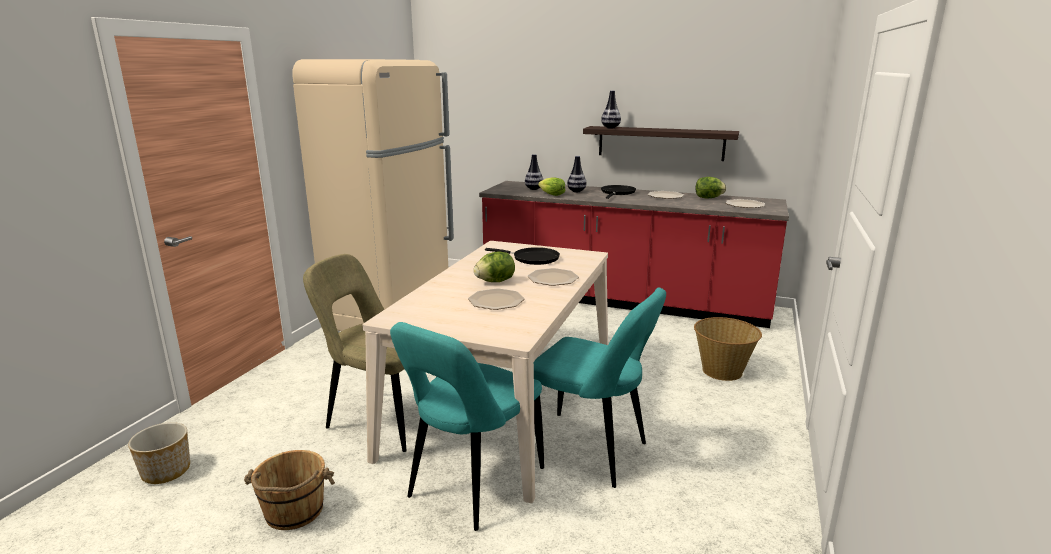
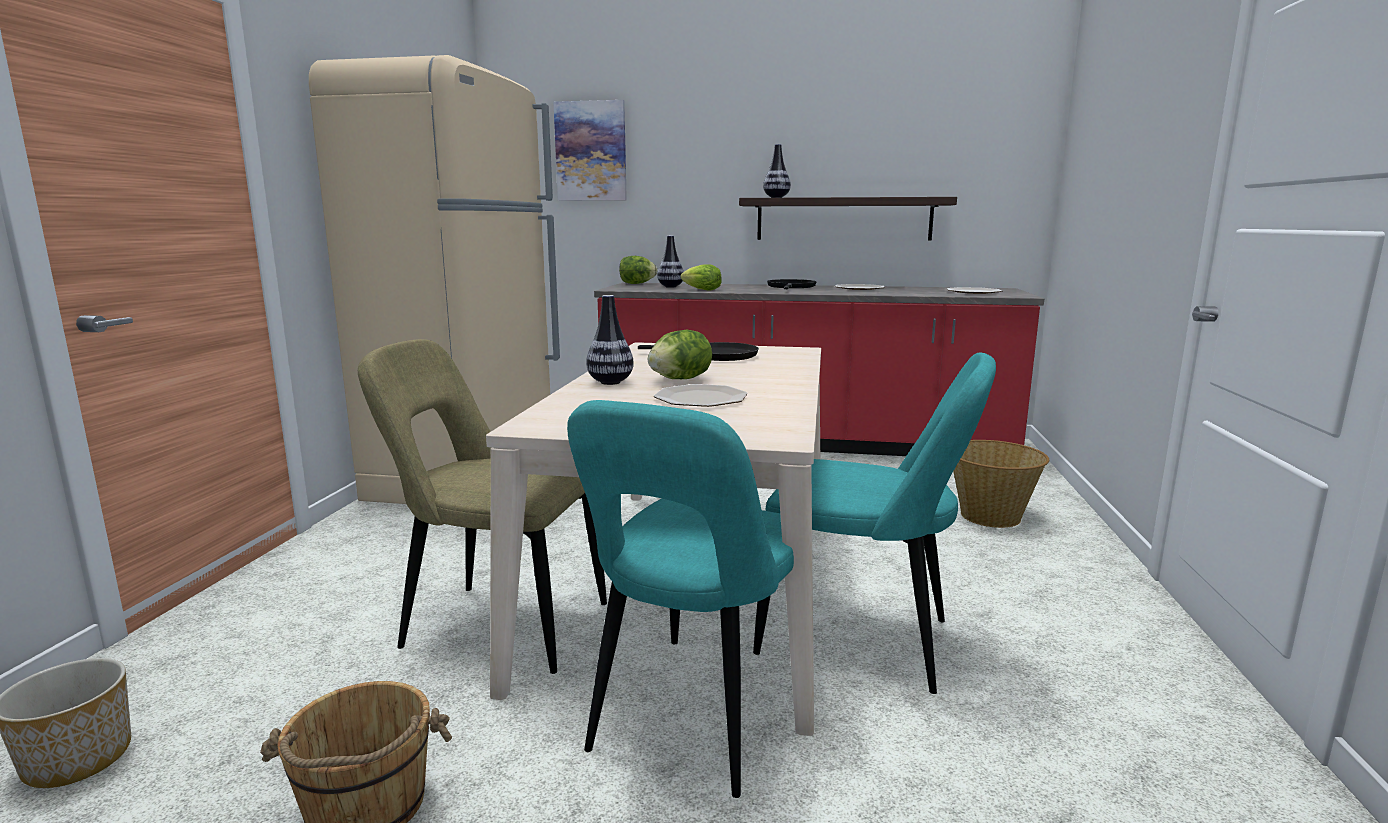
camera: 10 degrees left, 5 degrees down
plate [528,268,579,286] -> none
vase [567,156,586,192] -> vase moved to [586,295,634,385]
lettuce [696,177,726,198] -> lettuce moved to [619,256,658,284]
none -> picture [553,100,627,201]

